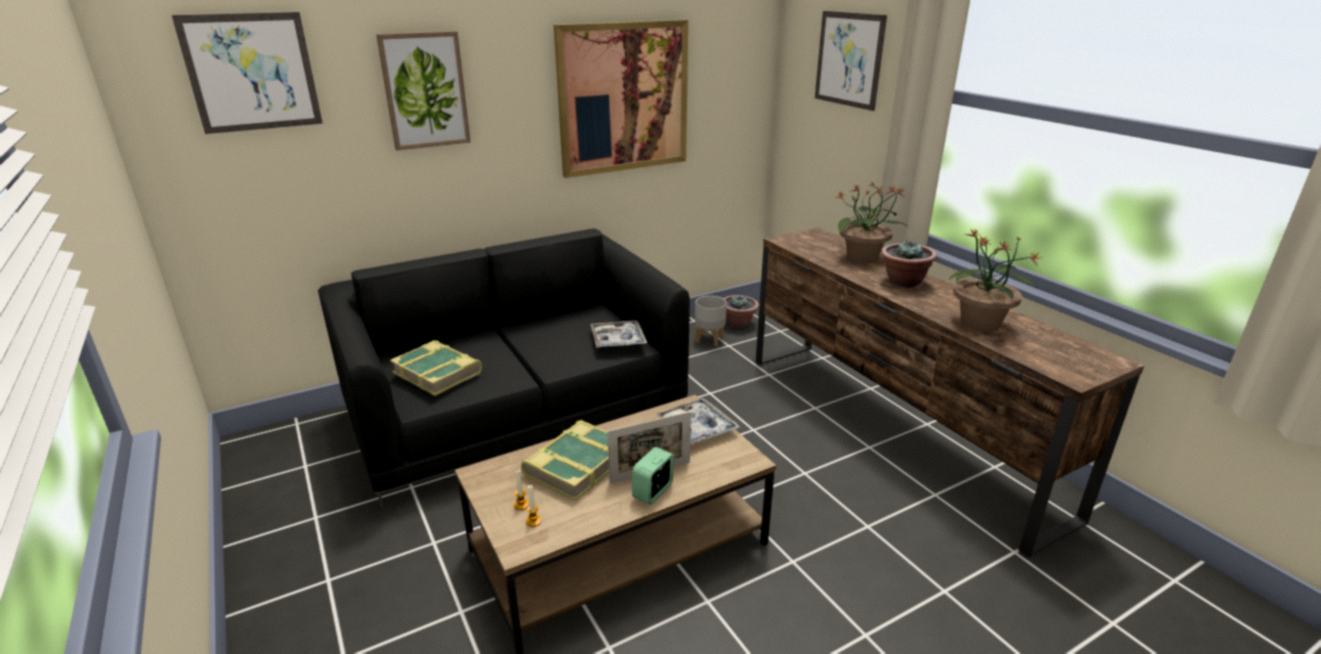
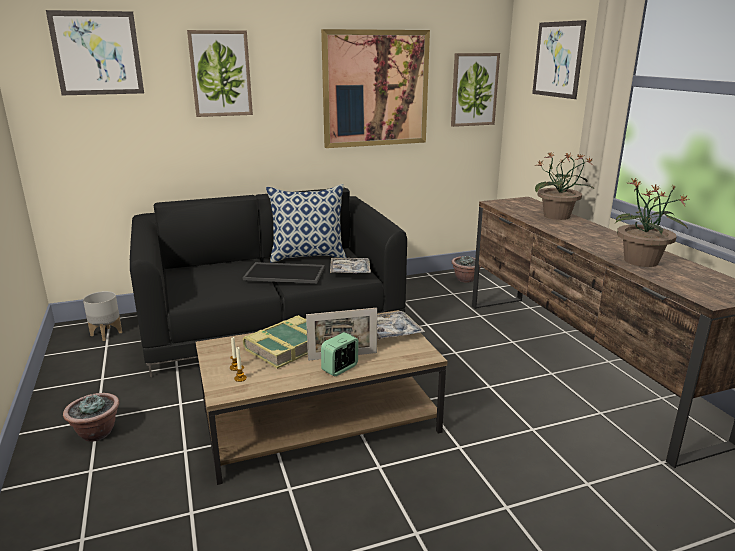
camera: 10 degrees right, 5 degrees down
book [390,340,482,396] -> none
grey planter [695,296,727,346] -> grey planter moved to [83,291,122,341]
potted plant [881,241,937,288] -> potted plant moved to [63,393,119,442]
none -> tray [243,262,325,283]
none -> pillow [266,184,347,263]
none -> picture [451,53,500,127]

